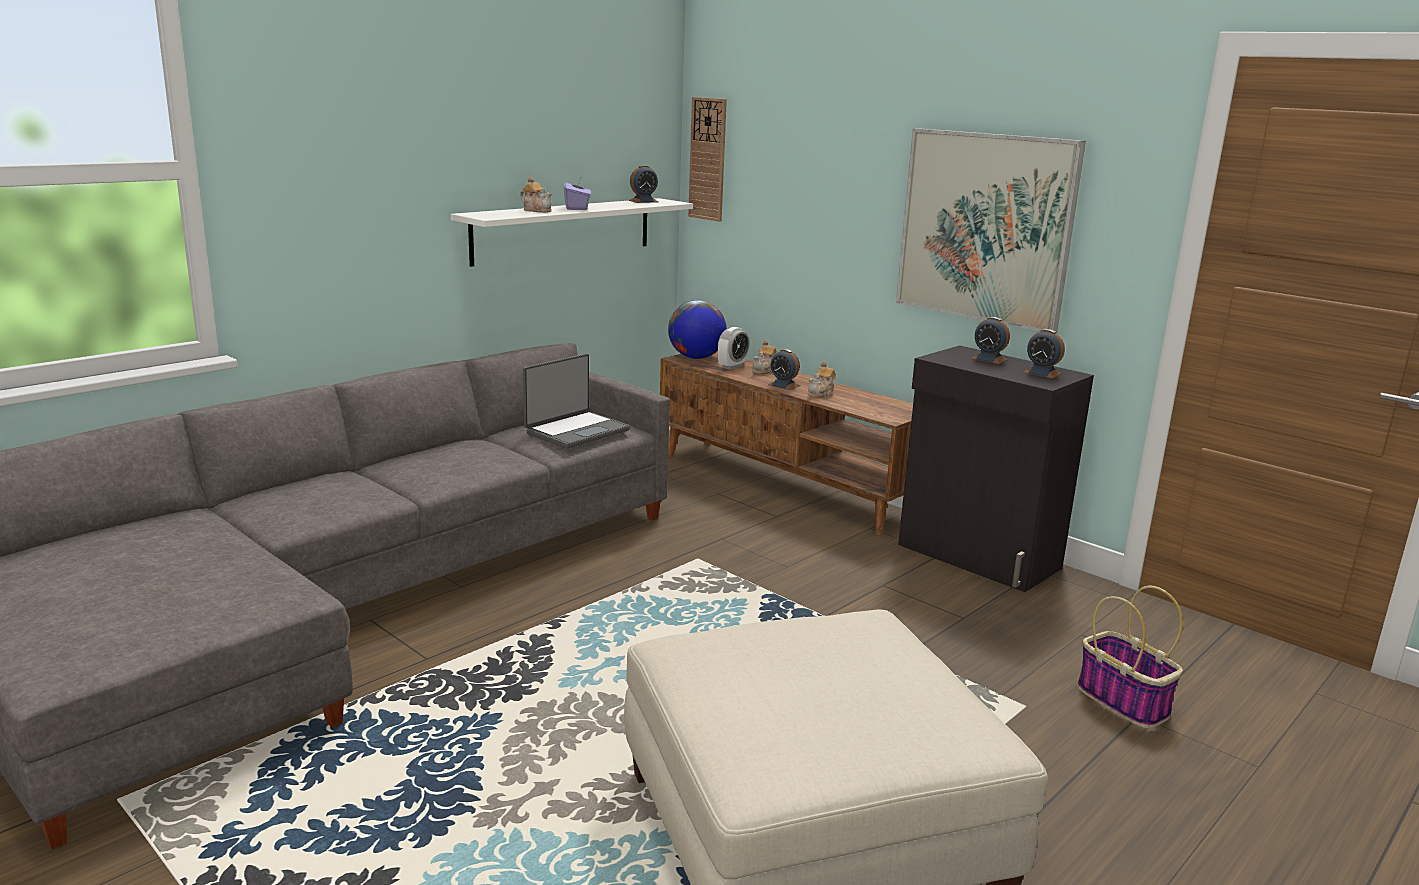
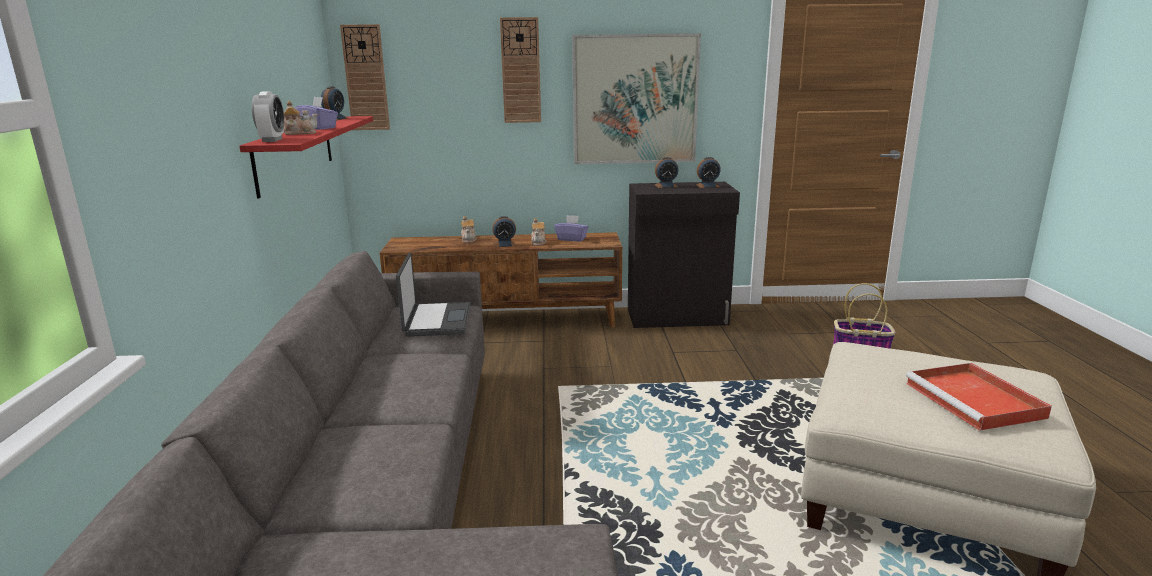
camera: 45 degrees left, 0 degrees up
white shelf [451,198,693,267] -> red shelf [239,116,373,199]
globe [668,300,727,359] -> none
alarm clock [718,327,749,370] -> alarm clock moved to [252,91,284,142]
none -> wall clock [500,17,541,123]
none -> purple tissue box [554,215,589,242]
none -> red tray [906,363,1052,431]

